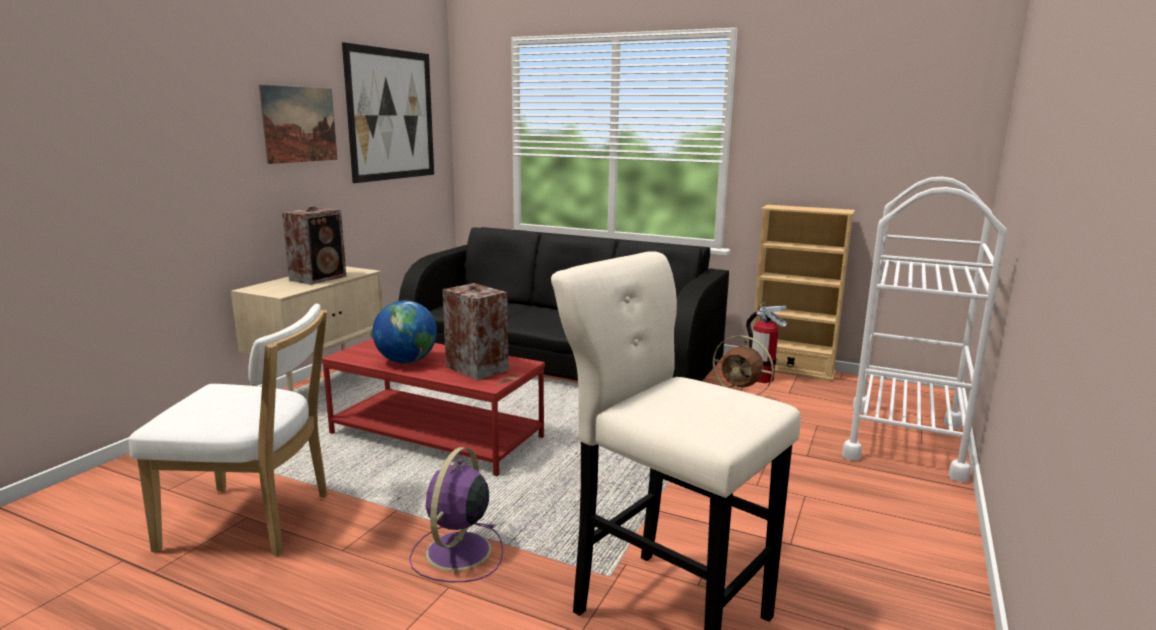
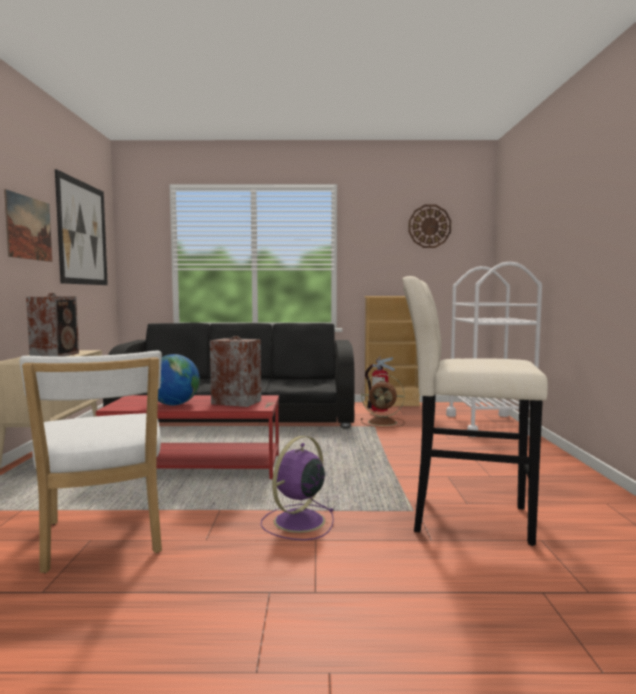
camera: 25 degrees left, 10 degrees down
white chair [129,304,327,557] -> white chair turned 90 degrees clockwise [20,351,162,573]
purple fan [409,447,503,582] -> purple fan turned 45 degrees clockwise [261,436,334,540]
none -> wall clock [408,205,451,248]

